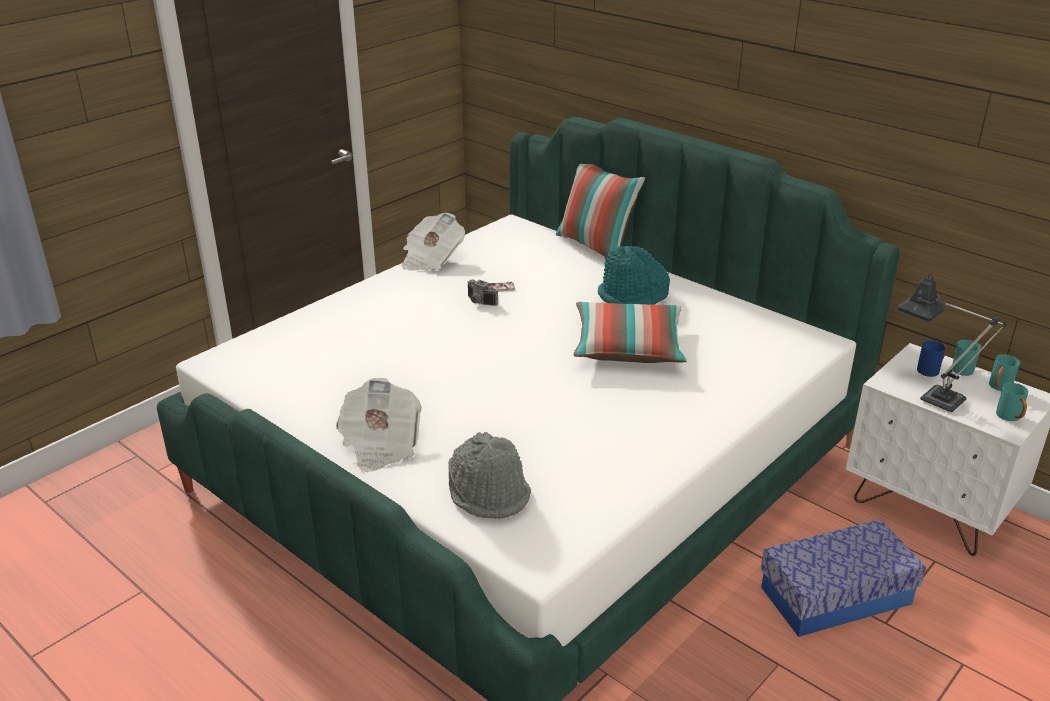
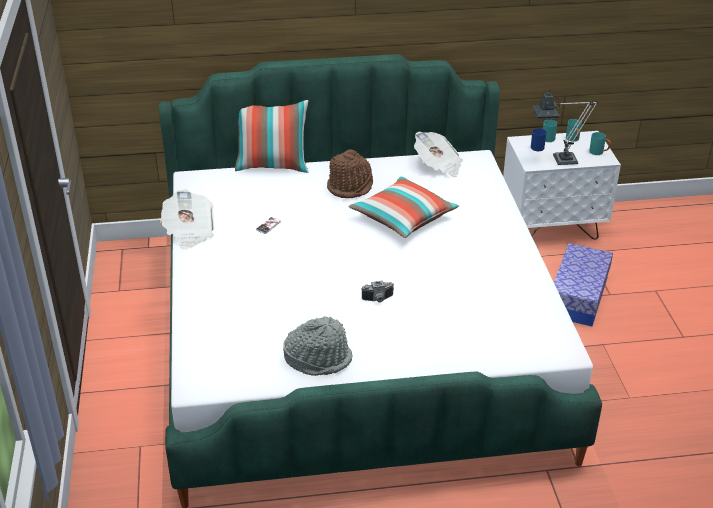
camera: 50 degrees left, 5 degrees up
newspaper [336,378,422,472] -> newspaper moved to [414,131,463,177]
grey hat [448,432,531,519] -> grey hat moved to [283,316,353,376]
camera [468,280,498,306] -> camera moved to [361,281,394,302]
turquoise hat [598,246,670,305] -> brown hat [327,149,373,198]

